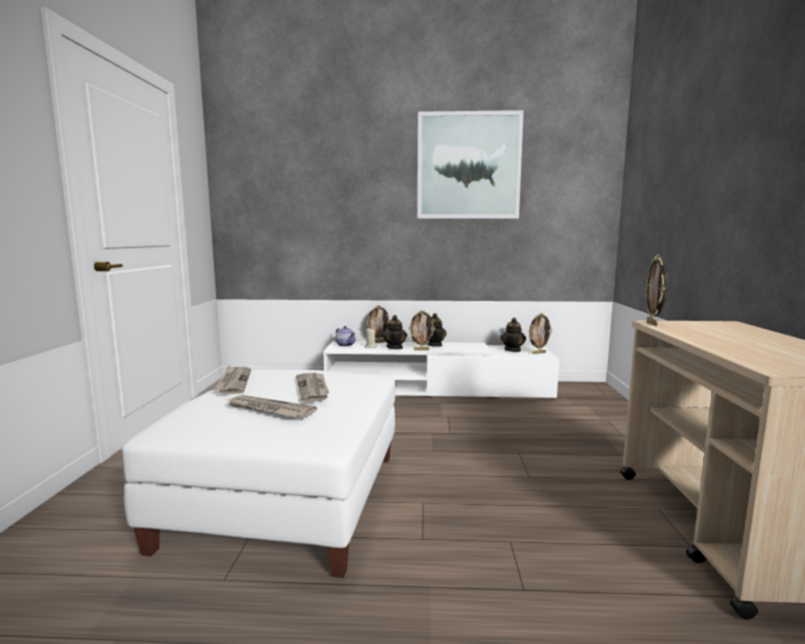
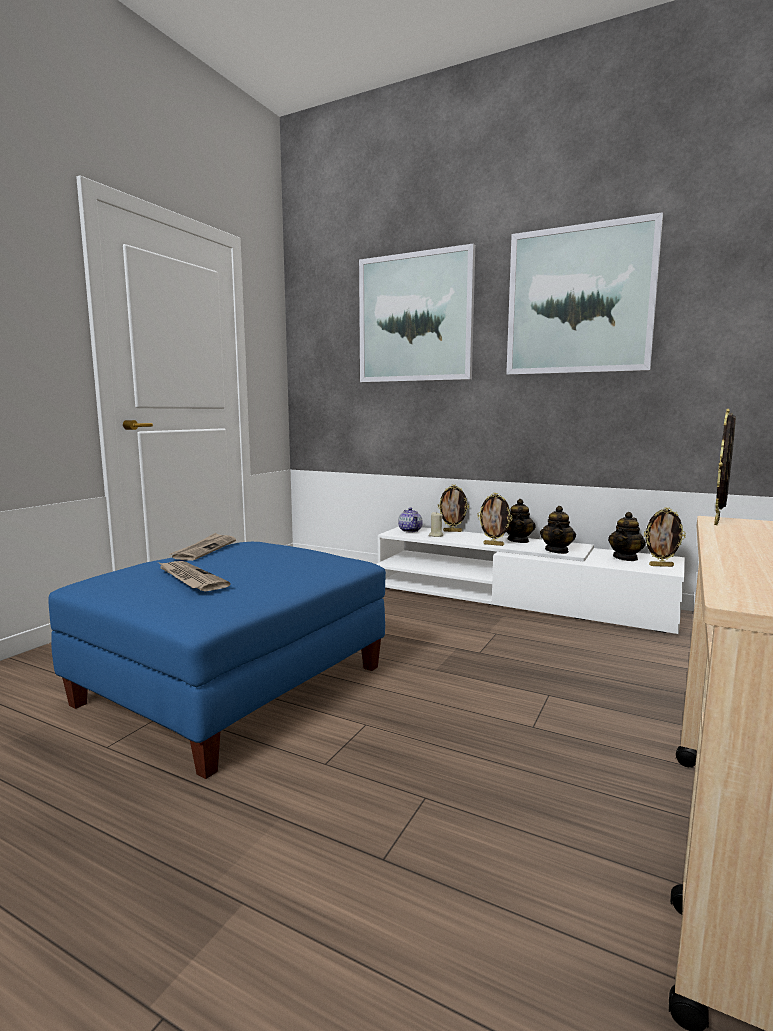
camera: 25 degrees right, 0 degrees up
white ottoman [121,369,395,578] -> blue ottoman [48,542,386,779]
newspaper [296,373,329,402] -> none
teapot [382,315,407,349] -> teapot moved to [540,506,576,554]
none -> picture [359,244,475,382]

